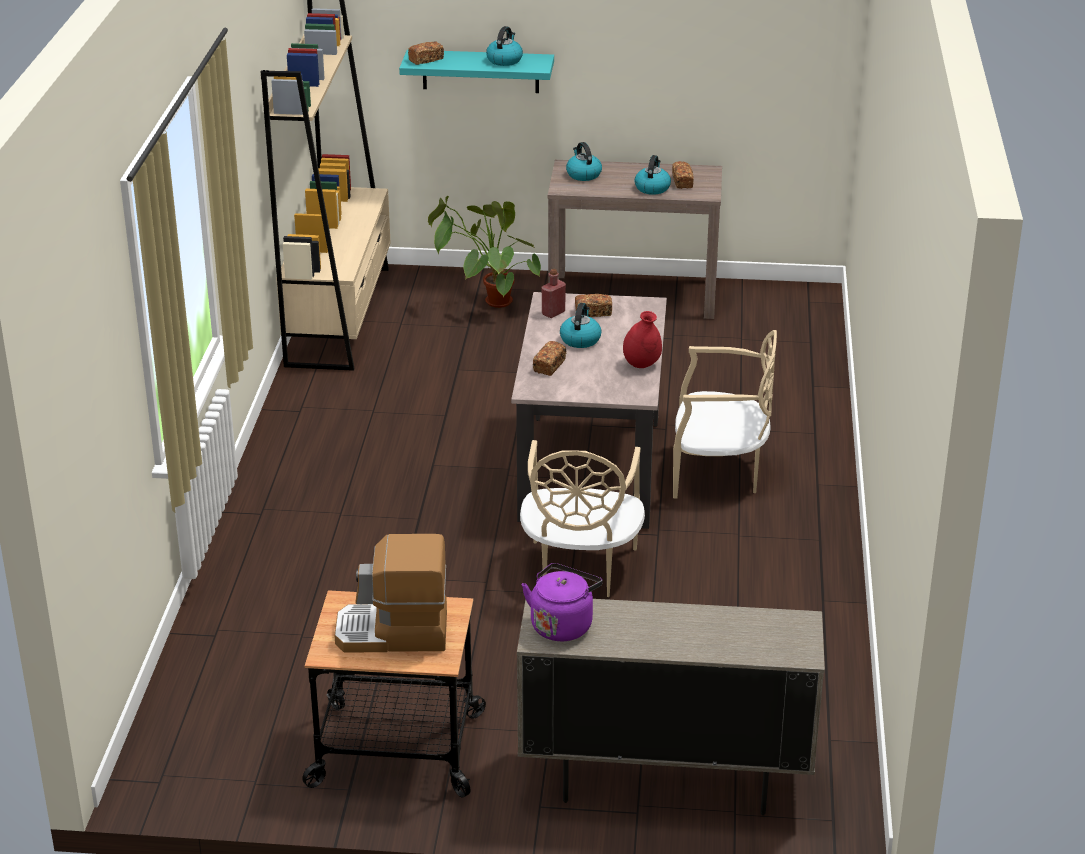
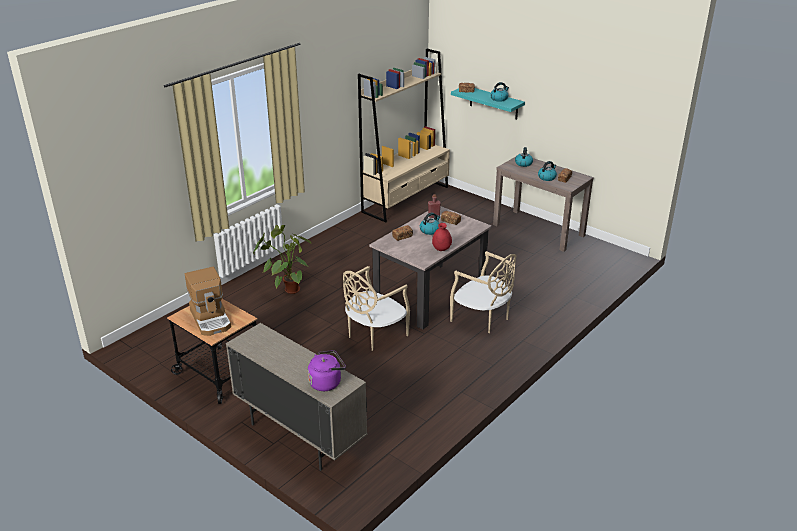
camera: 35 degrees right, 0 degrees up
coffee machine [335,534,447,653] -> coffee machine turned 150 degrees counterclockwise [185,267,231,336]
potted plant [428,196,541,308] -> potted plant moved to [253,225,311,294]
purple kettle [522,563,603,641] -> purple kettle moved to [308,350,346,391]

